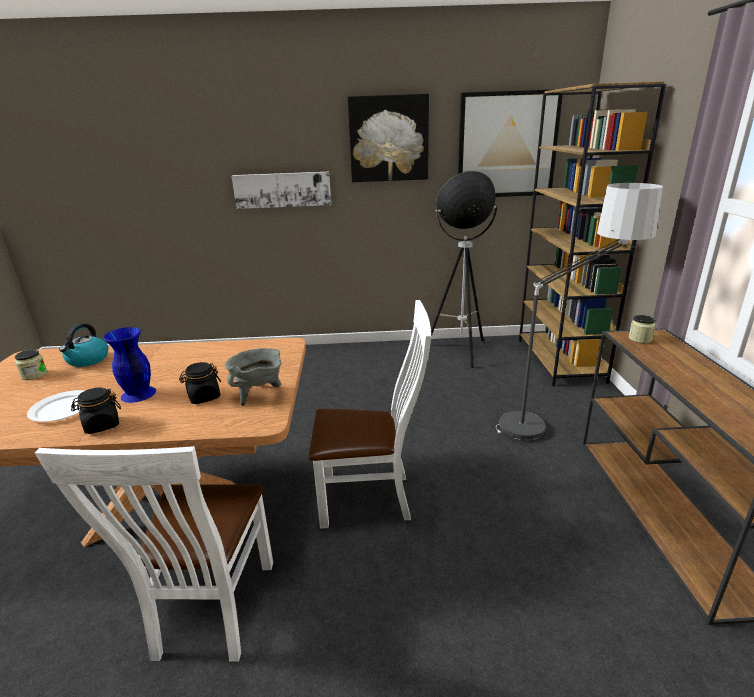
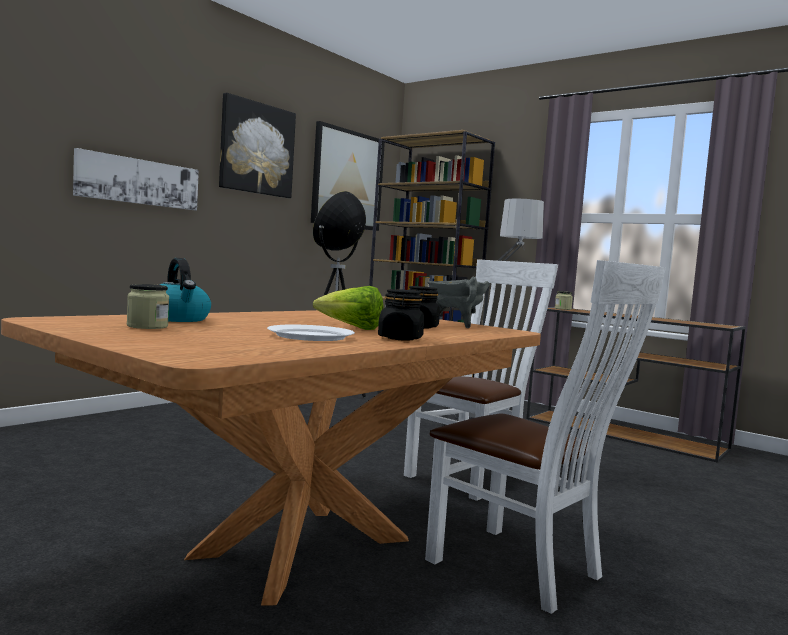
camera: 50 degrees left, 20 degrees down
blue vase [103,327,156,403] -> lettuce [313,286,383,330]

